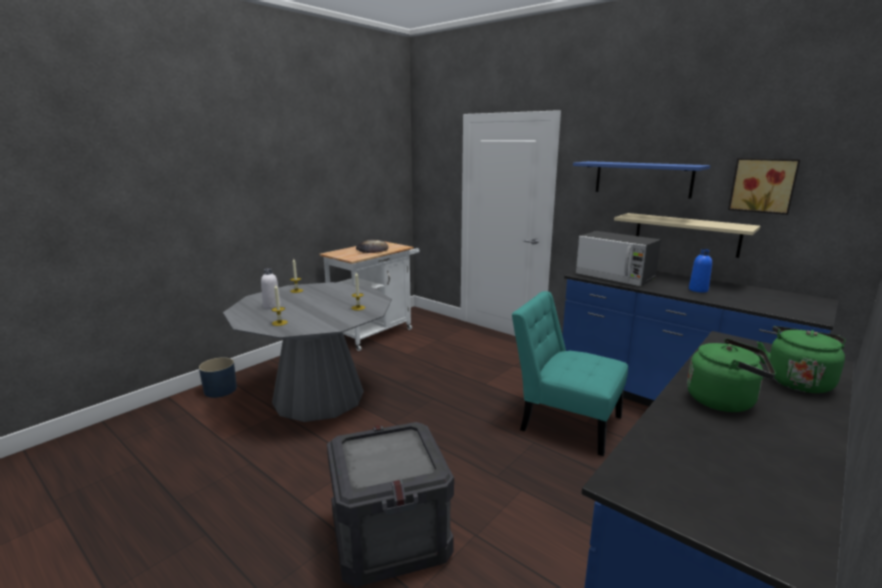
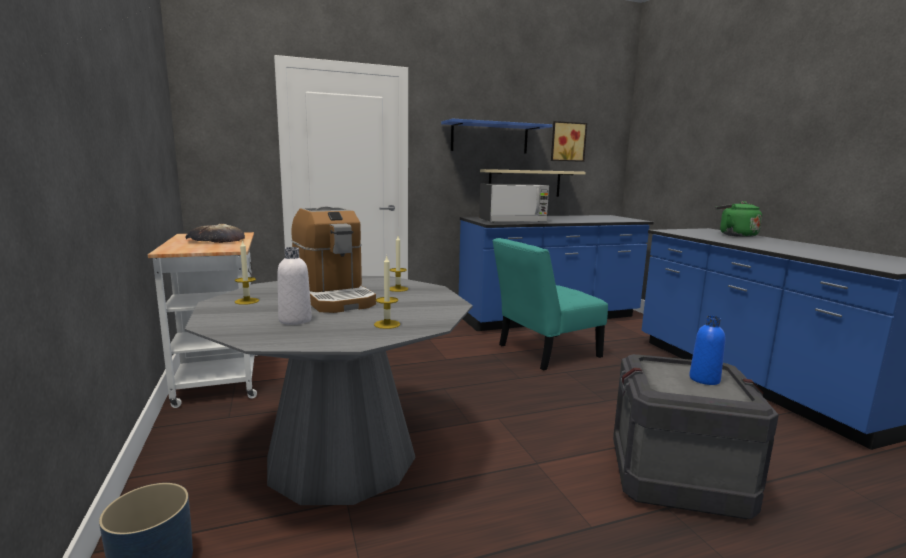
camera: 60 degrees left, 5 degrees down
green kettle [687,338,776,412] -> none
blue bottle [689,249,712,293] -> blue bottle moved to [689,316,725,385]
none -> coffee machine [291,206,376,313]

